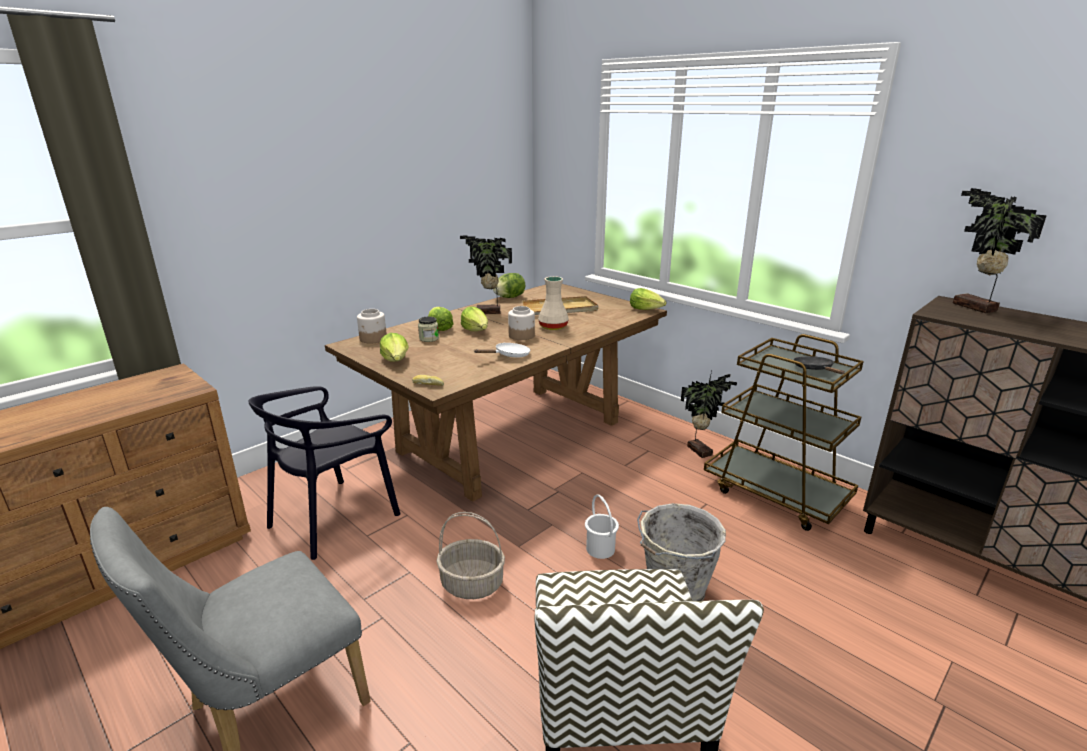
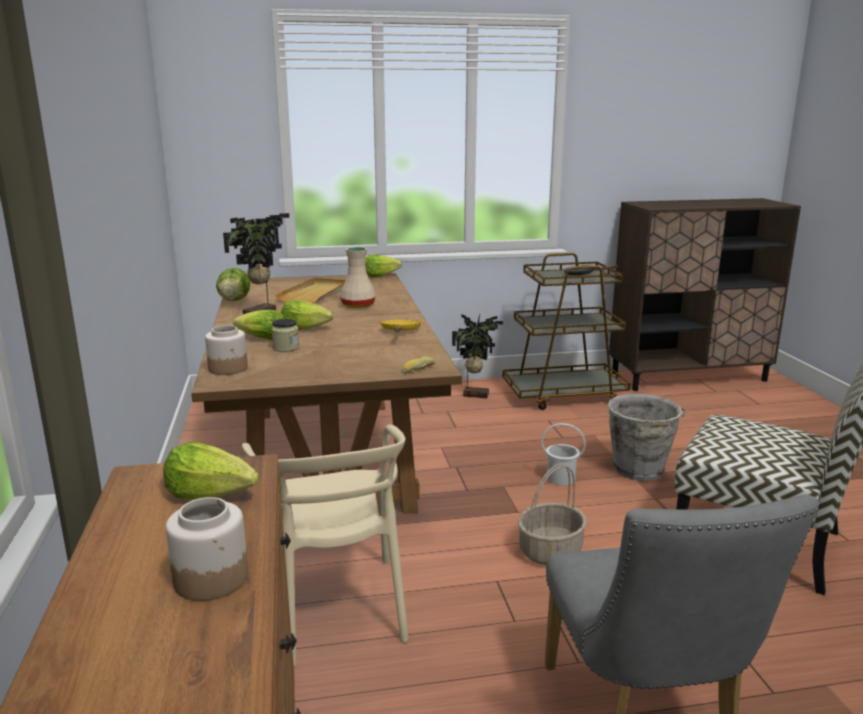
camera: 55 degrees left, 5 degrees down
black chair [248,386,400,560] -> beige chair [242,425,409,666]
lettuce [380,333,408,362] -> lettuce moved to [163,442,259,499]
white frying pan [474,343,531,357] -> yellow frying pan [380,320,422,332]
jar [508,306,535,340] -> jar moved to [166,497,248,601]
potted plant [953,188,1047,313] -> none

